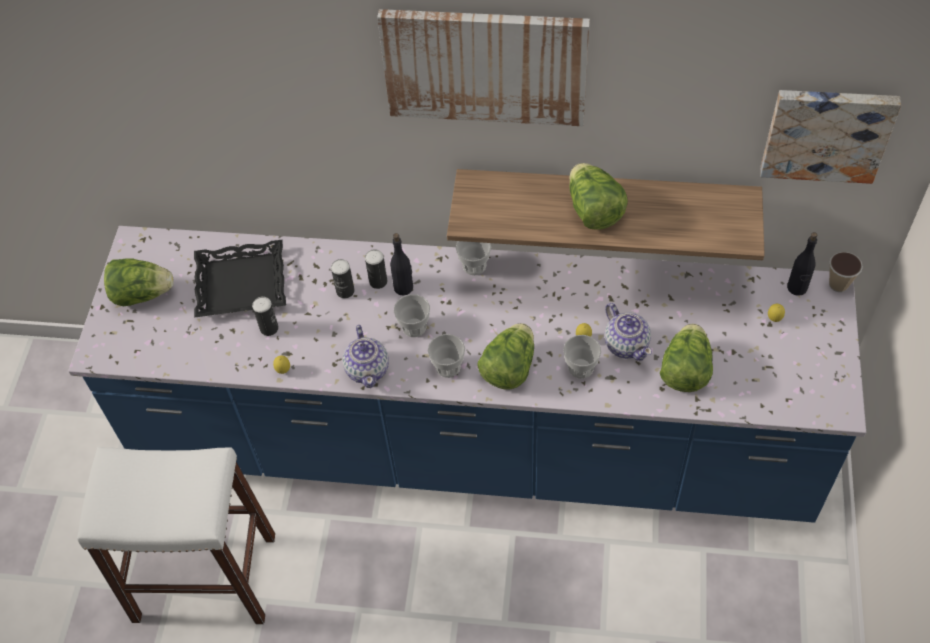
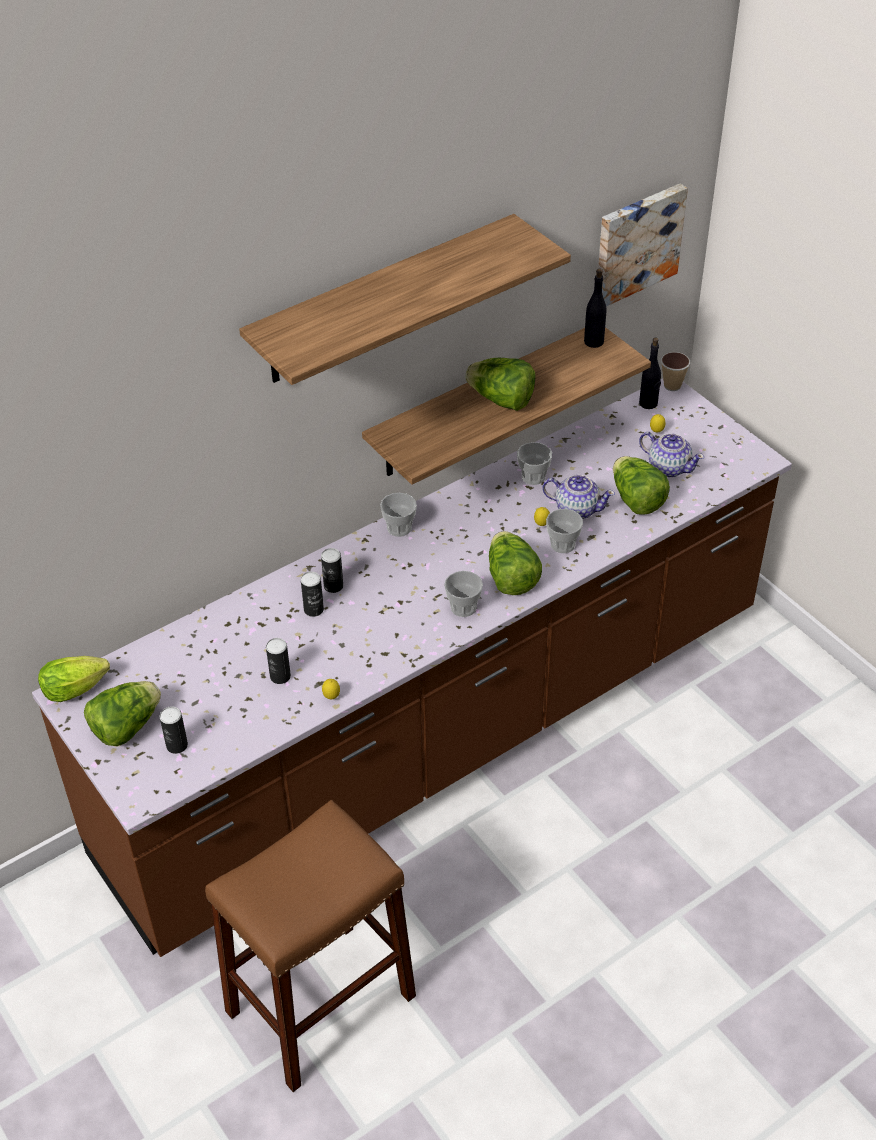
camera: 45 degrees left, 10 degrees down
blue counter [68,226,866,523] -> brown counter [32,378,792,957]
white stool [77,447,275,624] -> brown stool [205,800,416,1092]
black tray [194,240,286,318] -> none
teapot [343,325,389,388] -> teapot moved to [639,432,704,477]
picture [377,9,590,126] -> shelf [239,214,571,385]
black bottle [390,233,413,295] -> black bottle moved to [584,269,607,348]
cup [394,294,430,337] -> cup moved to [517,442,552,485]
none -> lettuce [38,656,110,702]
none -> can [160,706,188,754]

